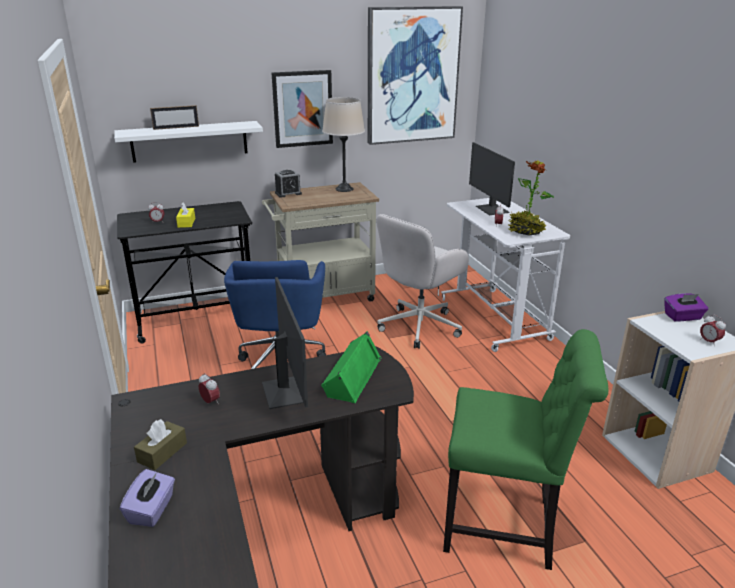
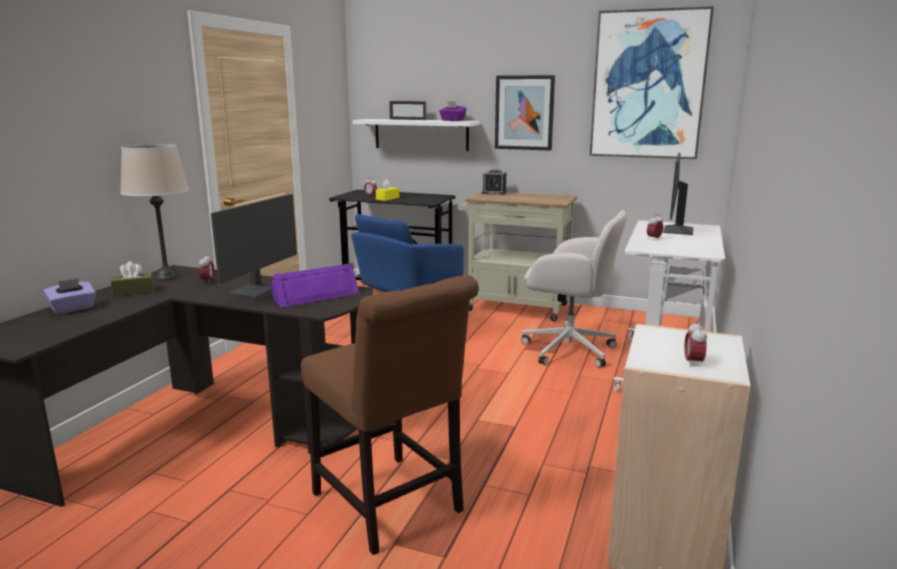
camera: 40 degrees right, 10 degrees down
green speaker [321,331,381,403] -> purple speaker [270,263,360,307]
beige table lamp [322,97,365,192] -> beige table lamp moved to [120,144,189,280]
white office chair [376,214,469,349] -> white office chair turned 150 degrees counterclockwise [521,210,627,368]
green chair [443,329,608,570] -> brown chair [301,275,479,555]
potted plant [508,160,554,235] -> none
purple tissue box [665,293,708,322] -> purple tissue box moved to [439,101,466,121]

